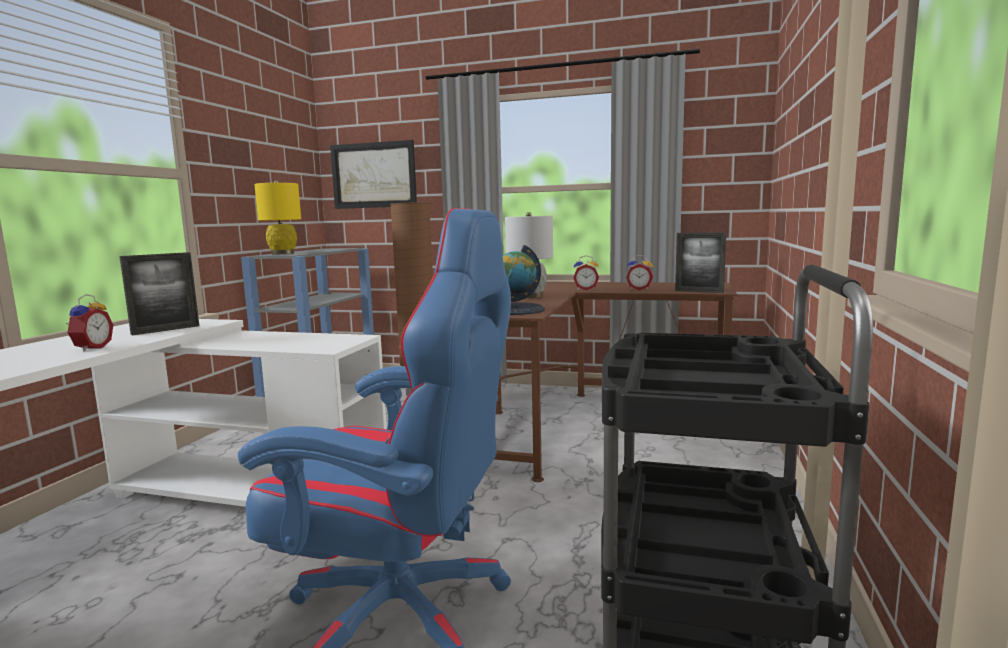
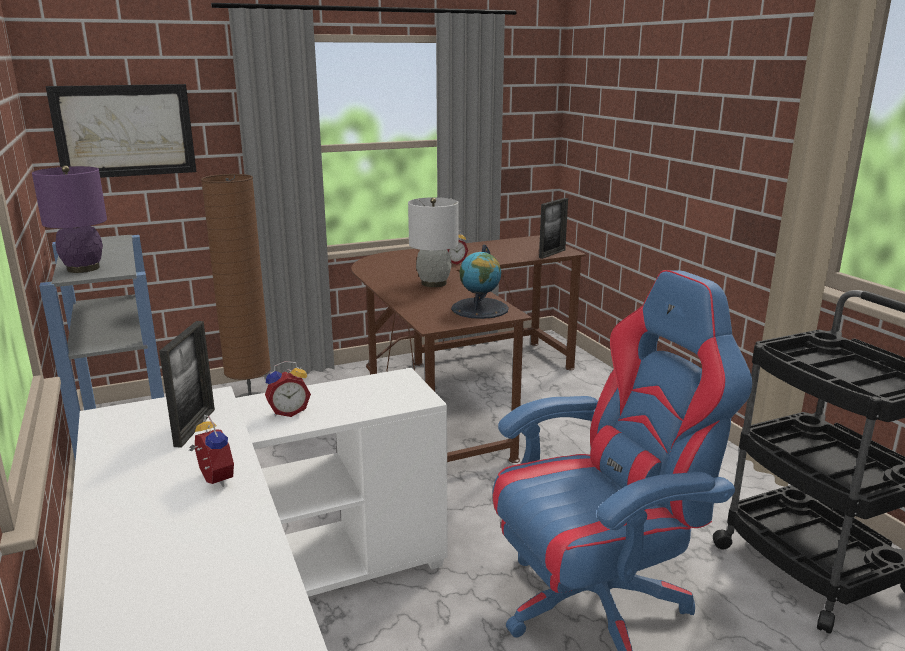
camera: 40 degrees left, 10 degrees up
yellow table lamp [254,180,301,254] -> purple table lamp [32,165,107,273]
alarm clock [626,255,653,290] -> alarm clock moved to [265,361,311,417]
picture frame [675,232,726,293] -> picture frame turned 45 degrees counterclockwise [539,198,568,259]

